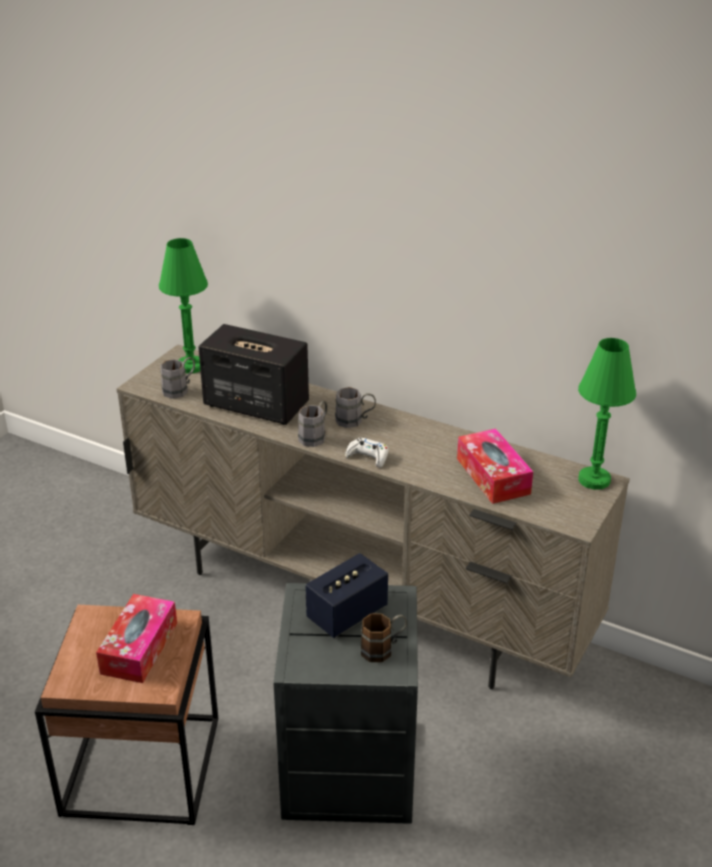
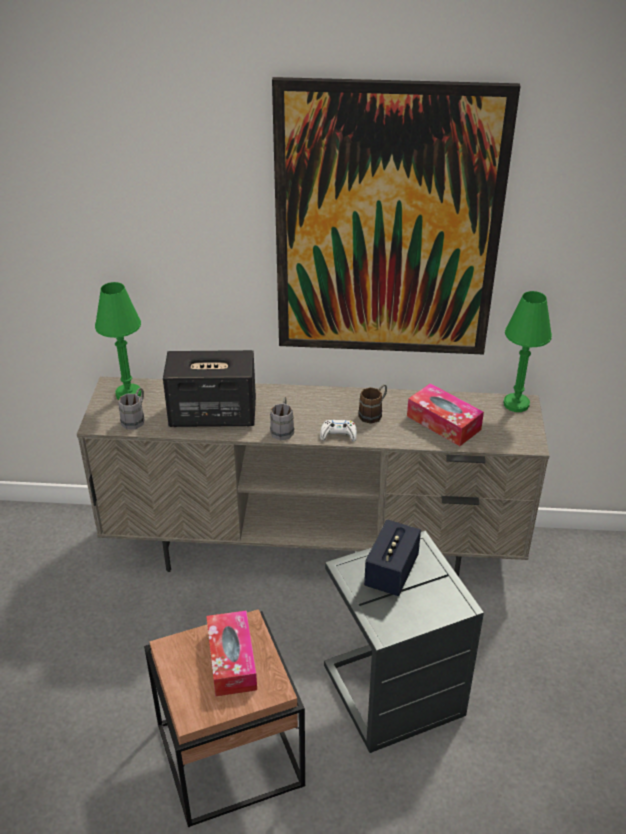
camera: 25 degrees left, 5 degrees up
grey mug [335,387,376,428] -> none
brown mug [361,614,407,662] -> brown mug moved to [358,384,387,424]
none -> picture [272,77,520,355]

